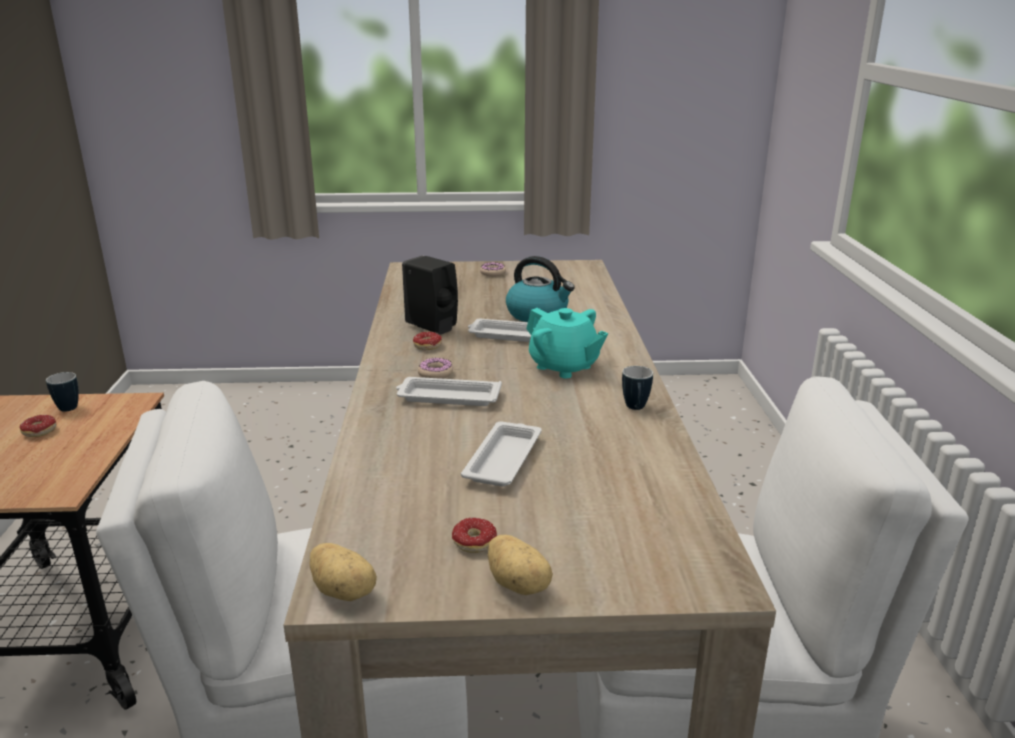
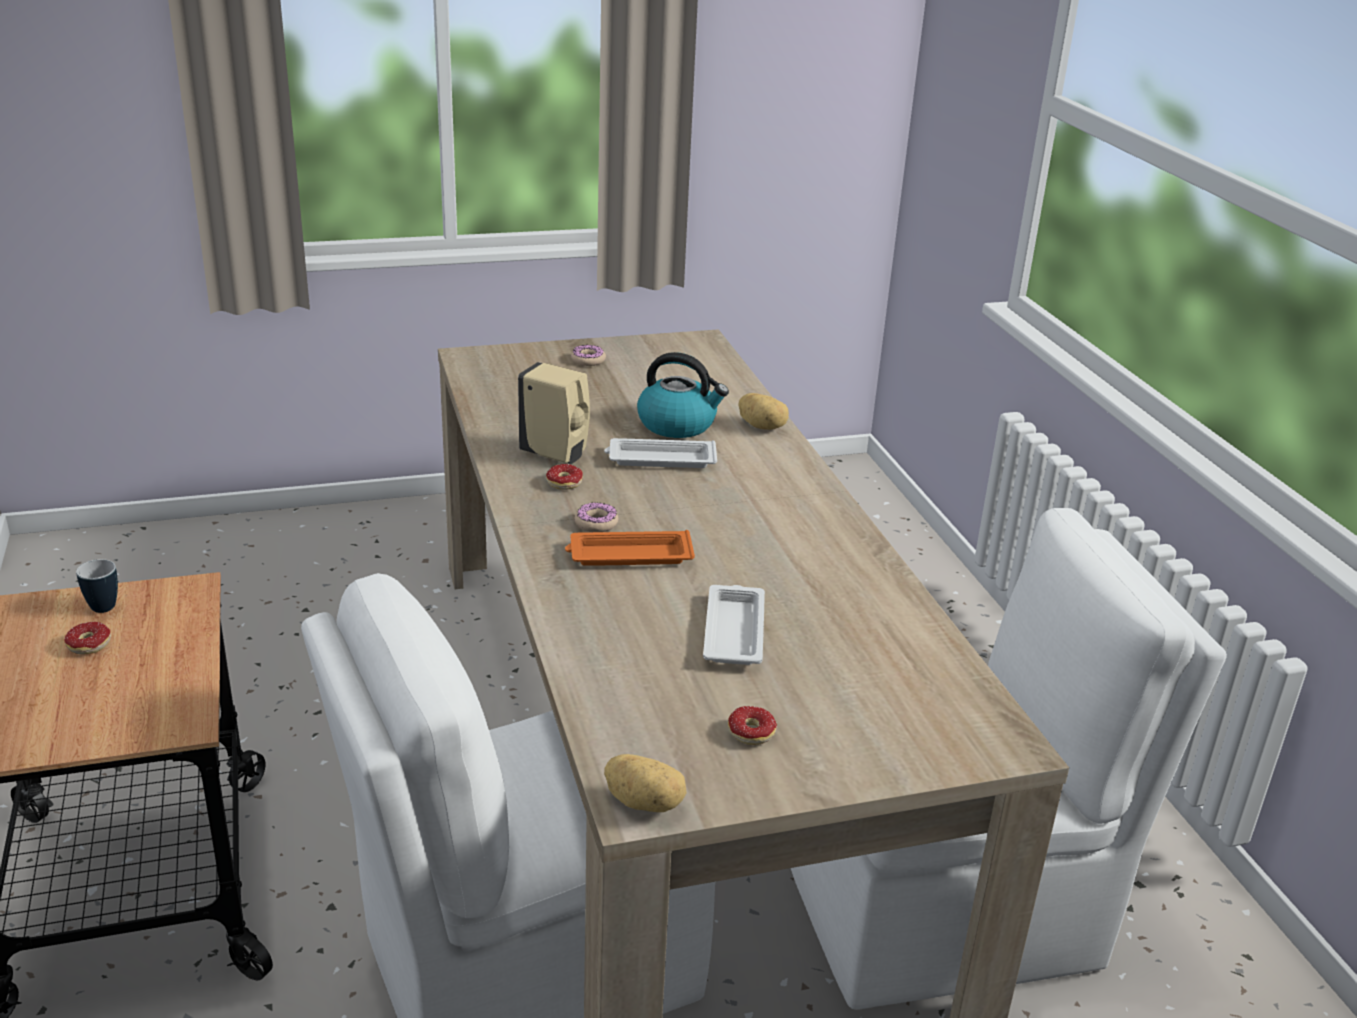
camera: 15 degrees left, 5 degrees up
white tray [396,377,502,406] -> orange tray [565,530,695,566]
black soap dispenser [402,256,458,335] -> beige soap dispenser [518,362,590,464]
potato [488,535,553,595] -> potato moved to [738,393,789,430]
turquoise teapot [526,308,608,378] -> none
mug [622,366,653,410] -> none

